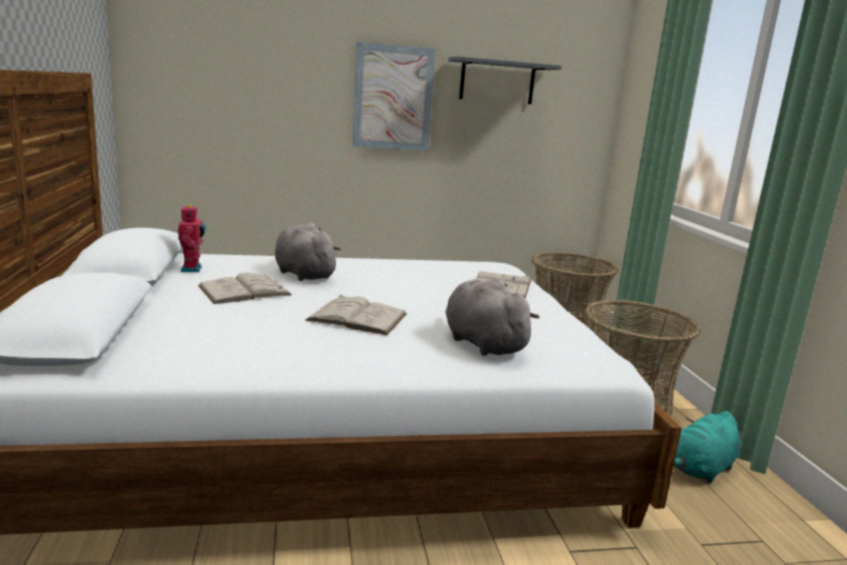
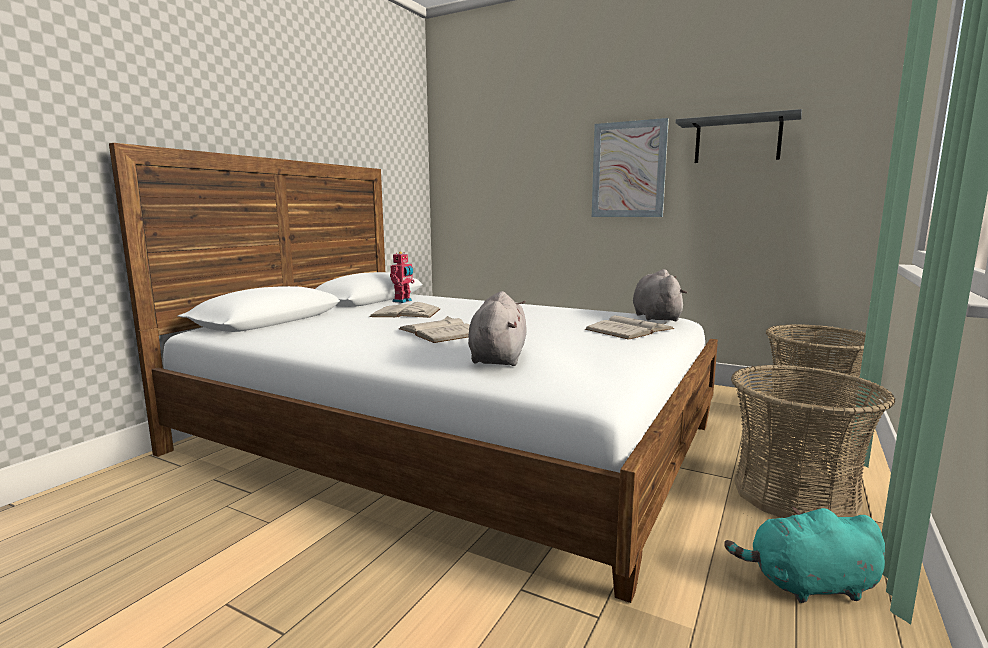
camera: 40 degrees right, 5 degrees down
grey plush toy [275,223,341,281] -> grey plush toy moved to [633,269,687,321]

